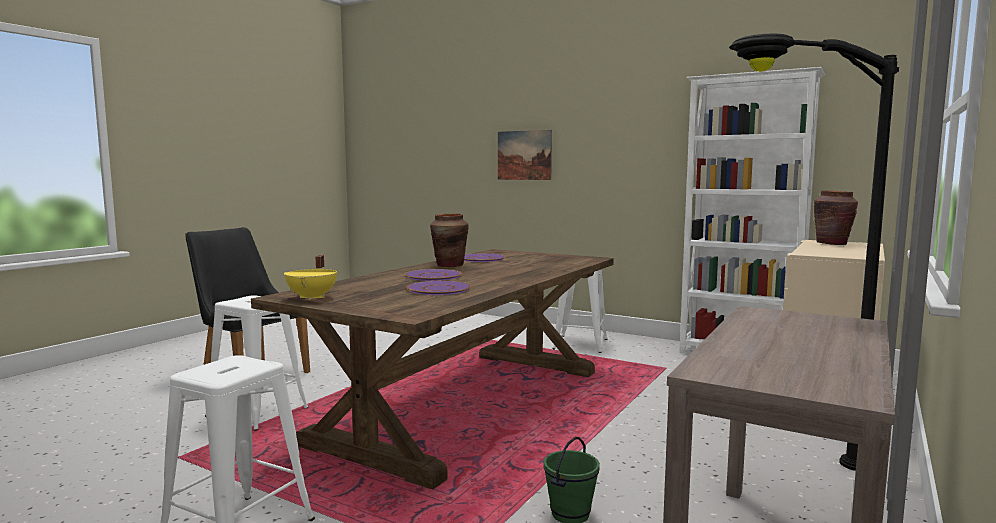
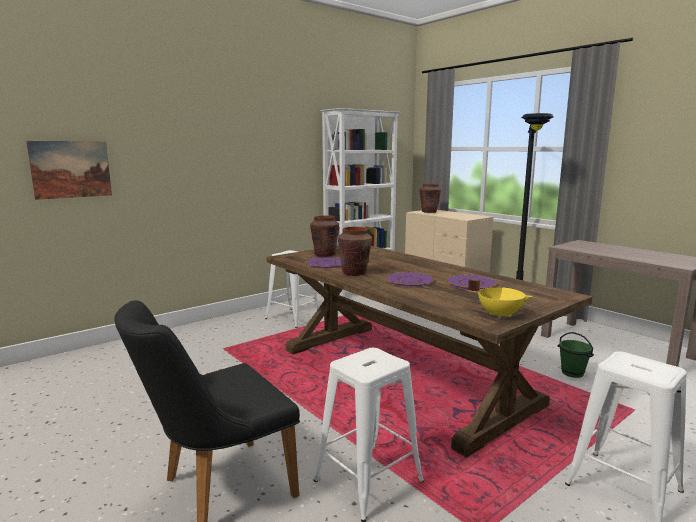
camera: 70 degrees left, 5 degrees up
picture [498,130,552,180] -> picture moved to [26,141,112,200]
none -> brown vase [310,216,340,257]

